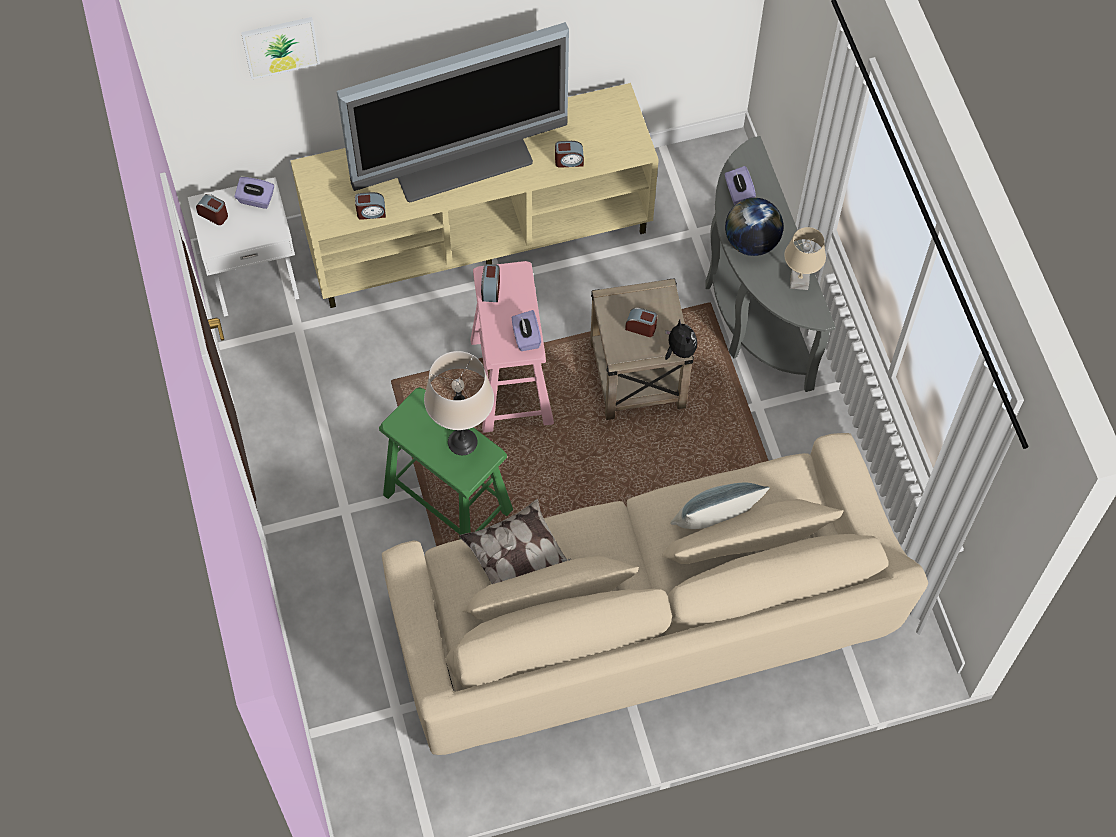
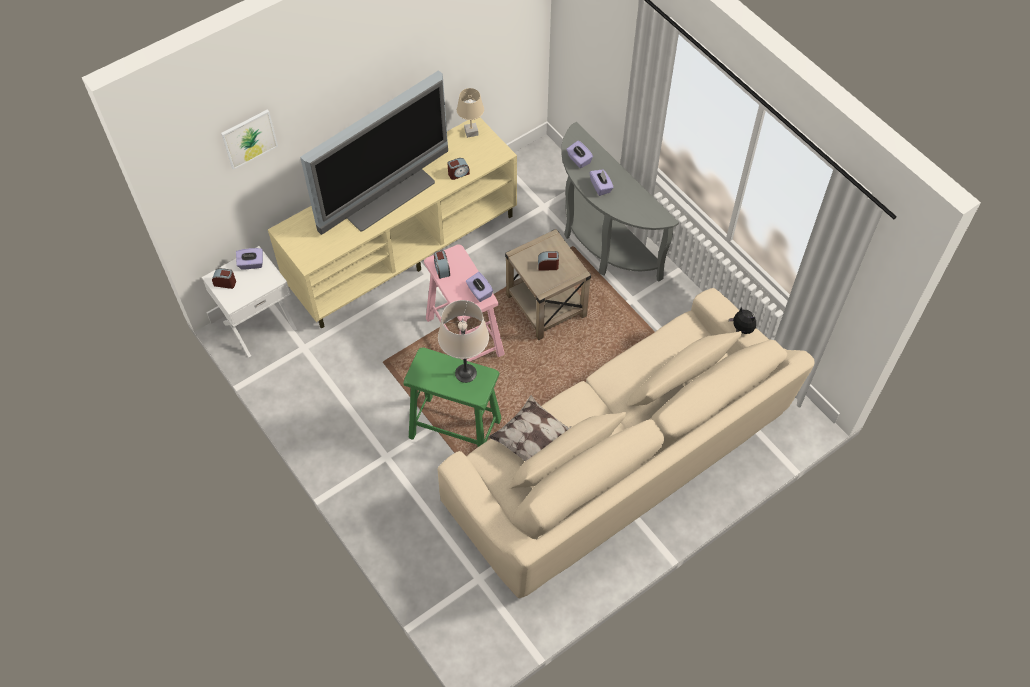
camera: 20 degrees left, 5 degrees down
alarm clock [355,192,386,220] -> none
plush toy [665,320,697,360] -> plush toy moved to [729,307,756,334]
pillow [671,483,770,529] -> none
globe [725,198,783,256] -> purple tissue box [590,169,614,196]
beige table lamp [784,227,826,290] -> beige table lamp moved to [457,88,484,138]

